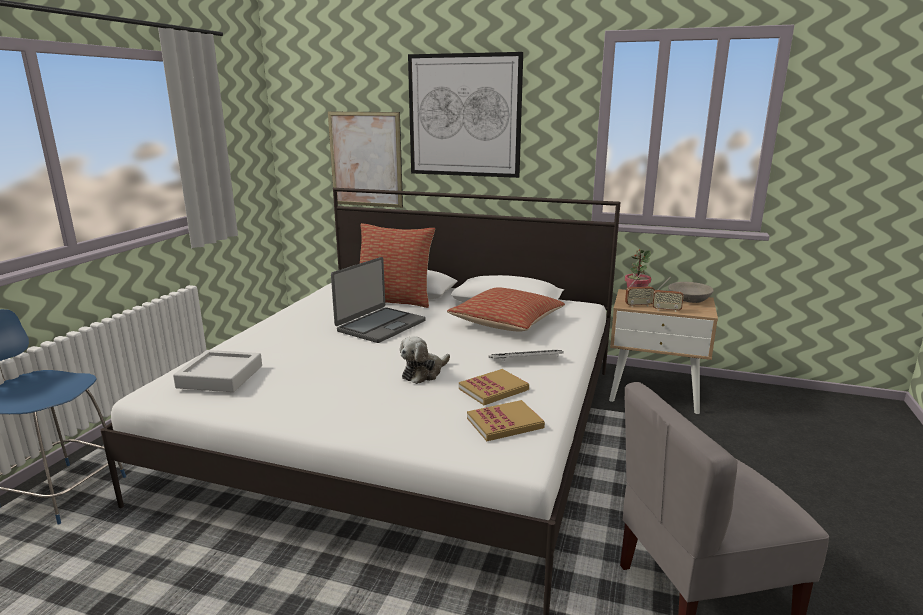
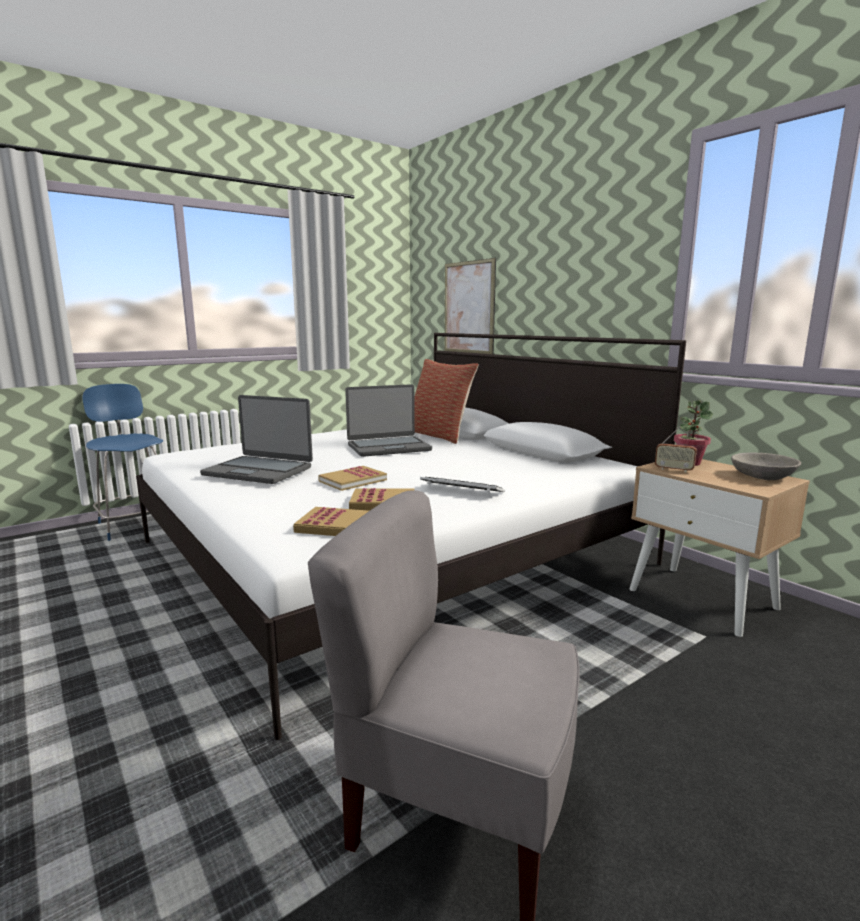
camera: 35 degrees right, 5 degrees down
grey tray [173,350,262,392] -> none
plush toy [400,336,450,384] -> book [318,466,387,491]
picture [408,52,523,178] -> none
pillow [447,287,565,332] -> none
radio [652,277,684,312] -> none
none -> laptop [200,395,313,484]

